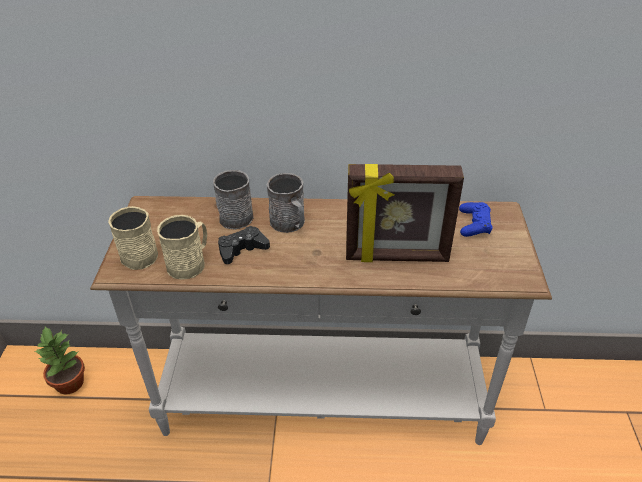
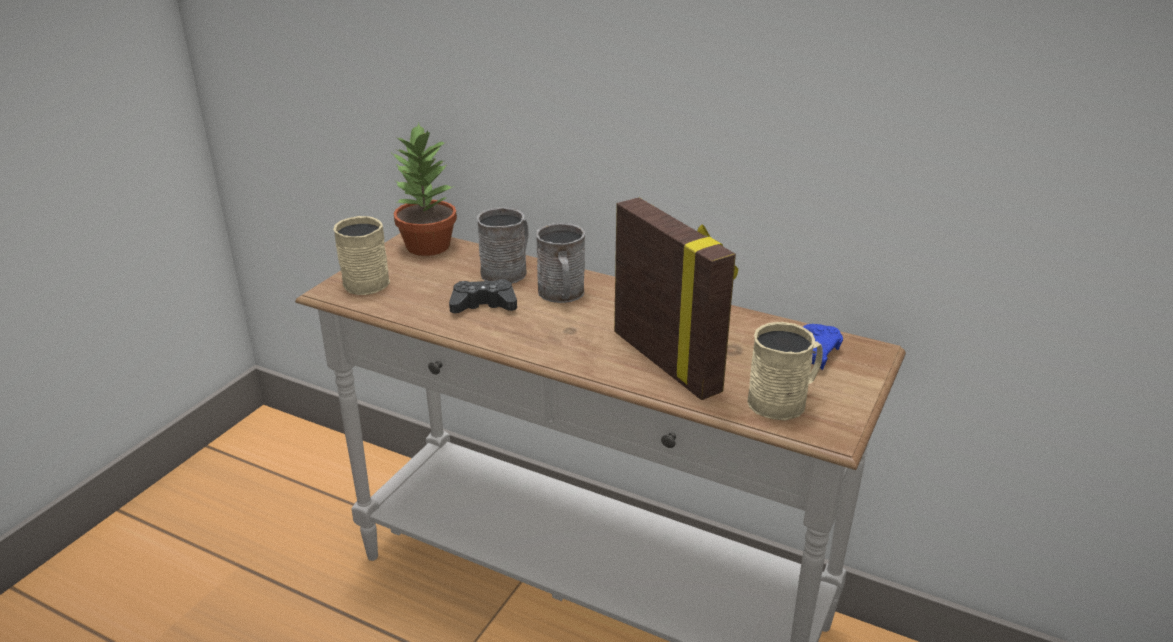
camera: 25 degrees right, 10 degrees down
potted plant [34,326,85,394] -> potted plant moved to [392,123,457,256]
beige mug [157,215,207,279] -> beige mug moved to [747,322,823,421]
picture frame [346,164,464,262] -> picture frame turned 150 degrees counterclockwise [614,197,738,400]

